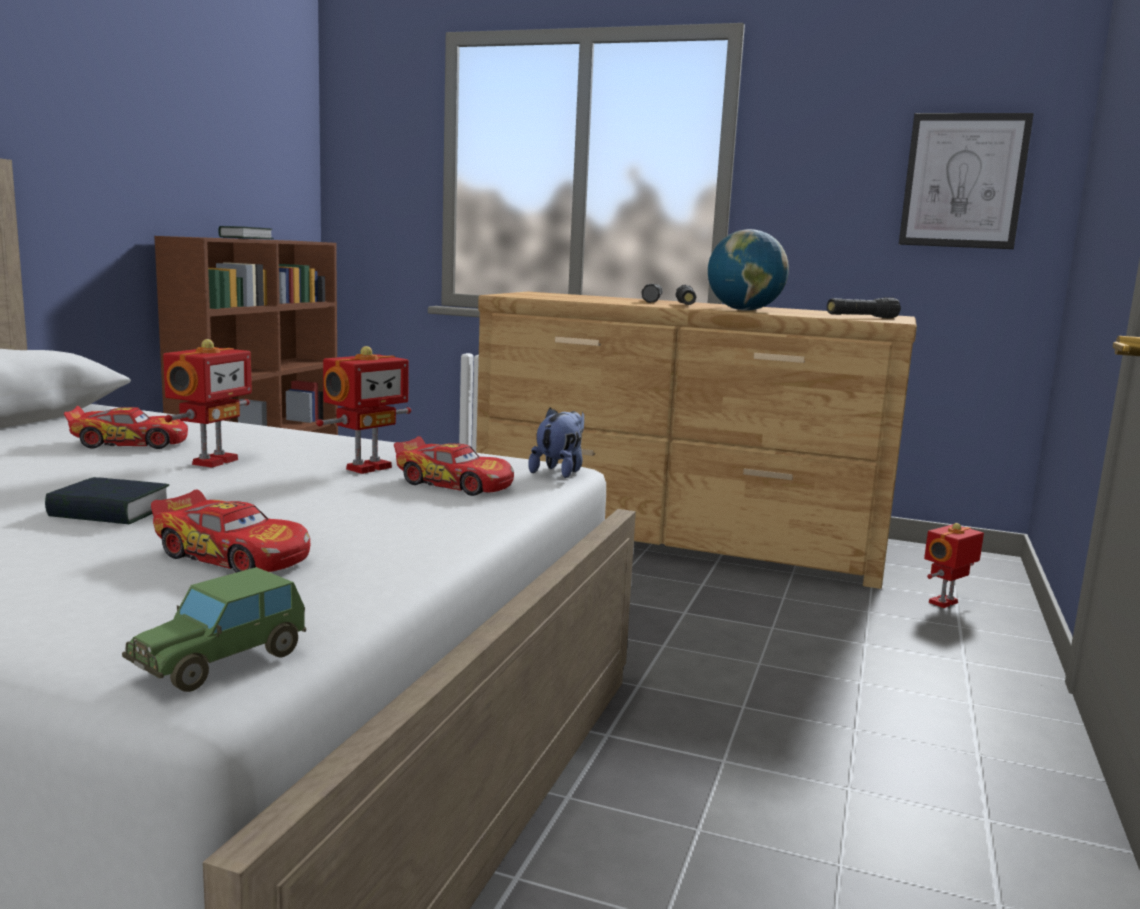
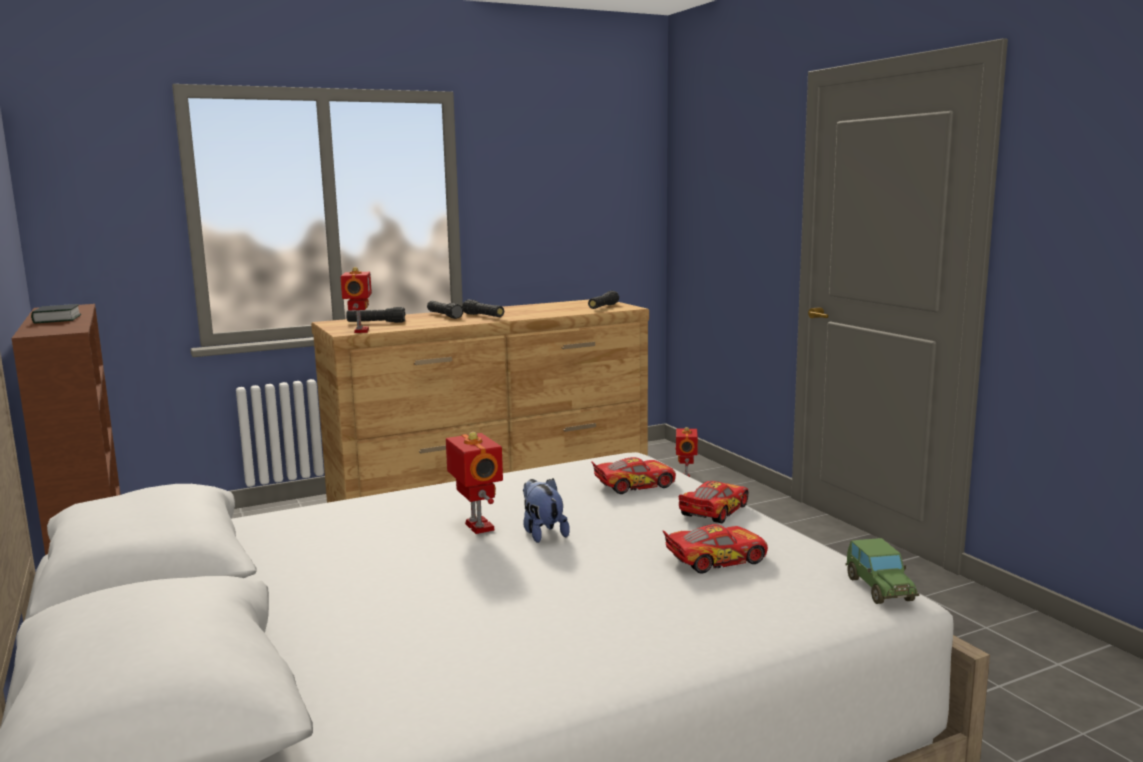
camera: 45 degrees left, 0 degrees up
book [45,477,169,524] -> none
toy car [64,406,188,449] -> toy car moved to [679,481,748,523]
toy robot [316,346,411,474] -> toy robot moved to [341,267,372,333]
plush toy [528,408,584,478] -> plush toy moved to [523,479,570,543]
globe [708,229,789,311] -> none
picture [899,113,1034,249] -> none
none -> black flashlight [346,307,405,323]

